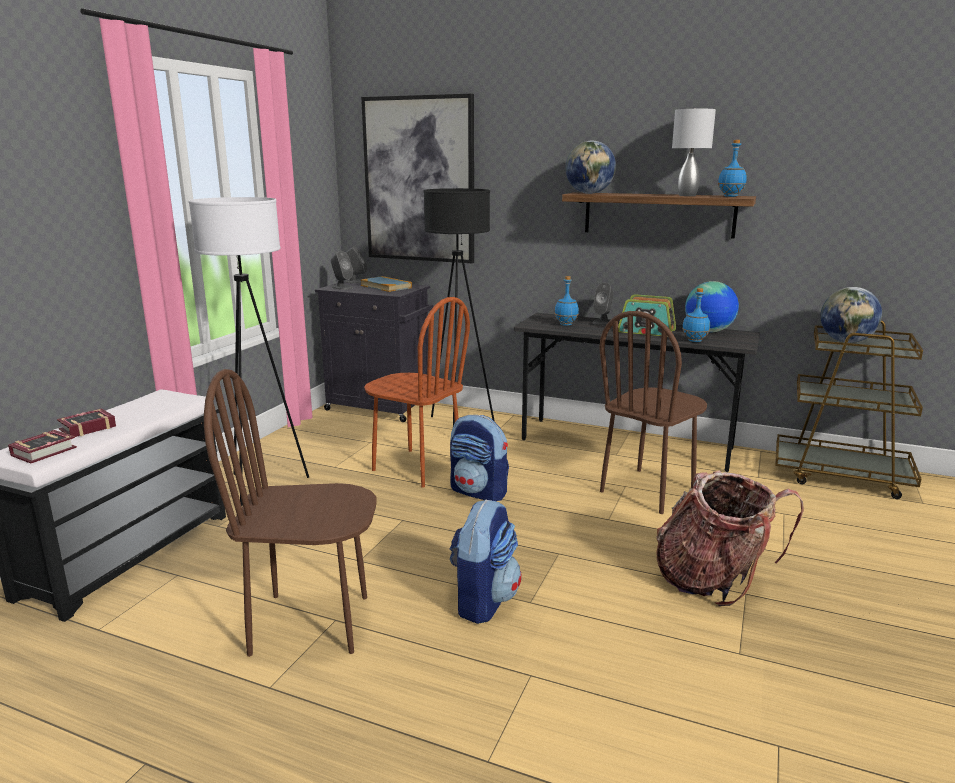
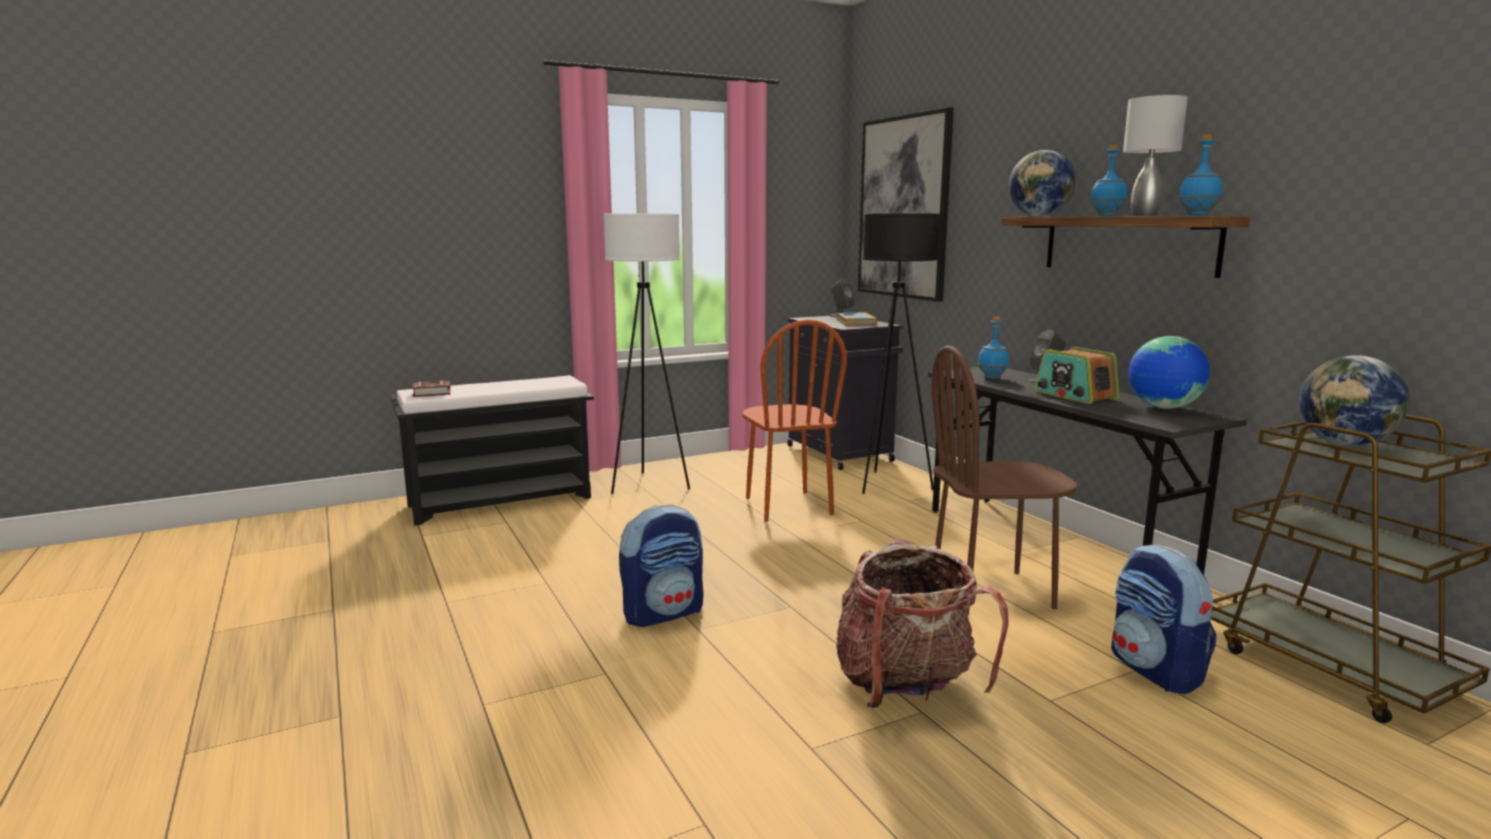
camera: 40 degrees right, 5 degrees down
book [57,408,116,437] -> none
brown chair [204,369,377,657] -> none
grey speaker [331,251,353,290] -> none
backpack [450,415,509,501] -> backpack moved to [1111,544,1217,694]
blue bottle [682,288,710,342] -> blue bottle moved to [1090,145,1128,216]

